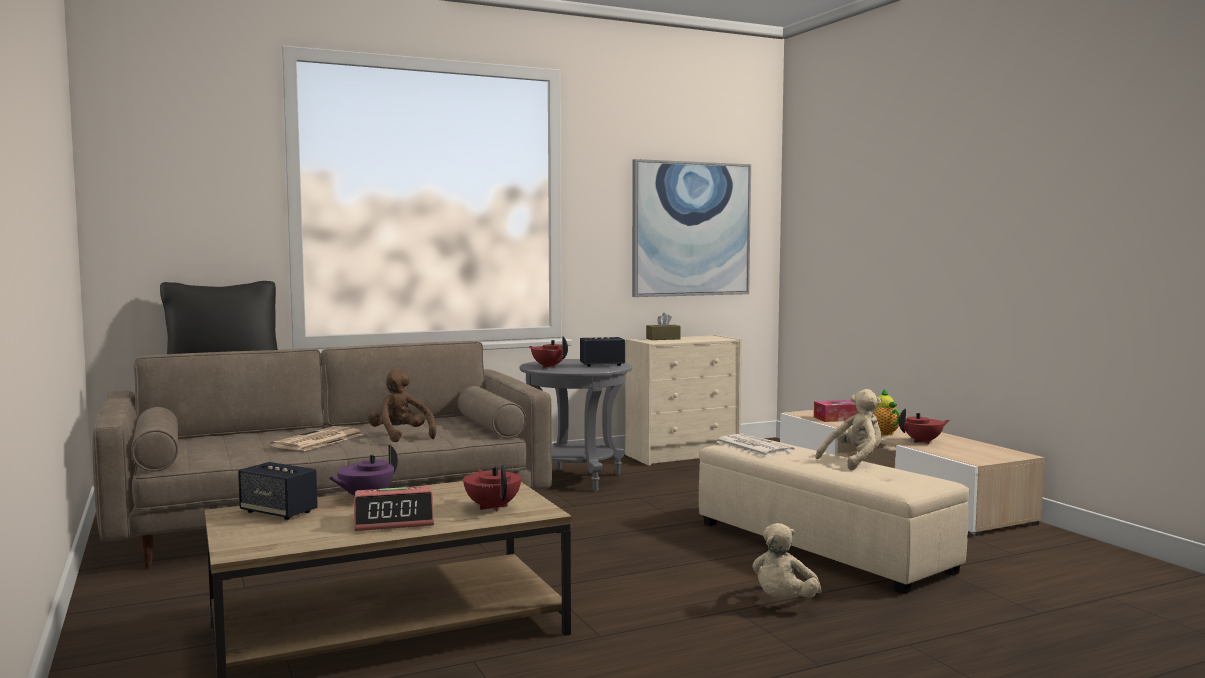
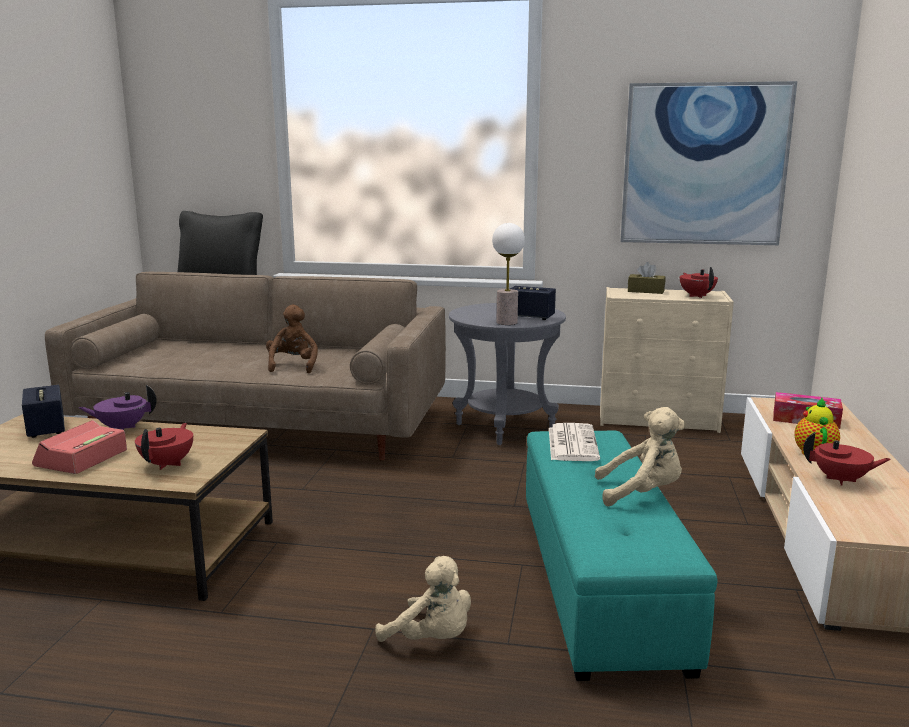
camera: 35 degrees right, 10 degrees up
newspaper [270,426,363,451] -> none
alarm clock [354,486,434,531] -> alarm clock turned 90 degrees clockwise [32,420,127,474]
red teapot [529,336,568,368] -> red teapot moved to [680,267,718,298]
beige ottoman [699,438,969,594] -> turquoise ottoman [526,431,717,681]
beige plush toy [752,523,822,598] -> beige plush toy turned 120 degrees counterclockwise [375,556,471,642]
none -> table lamp [492,223,525,325]

